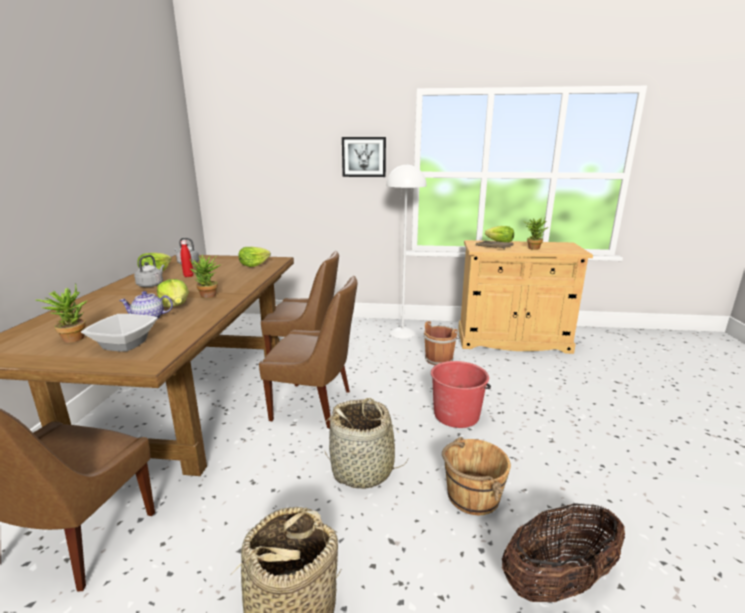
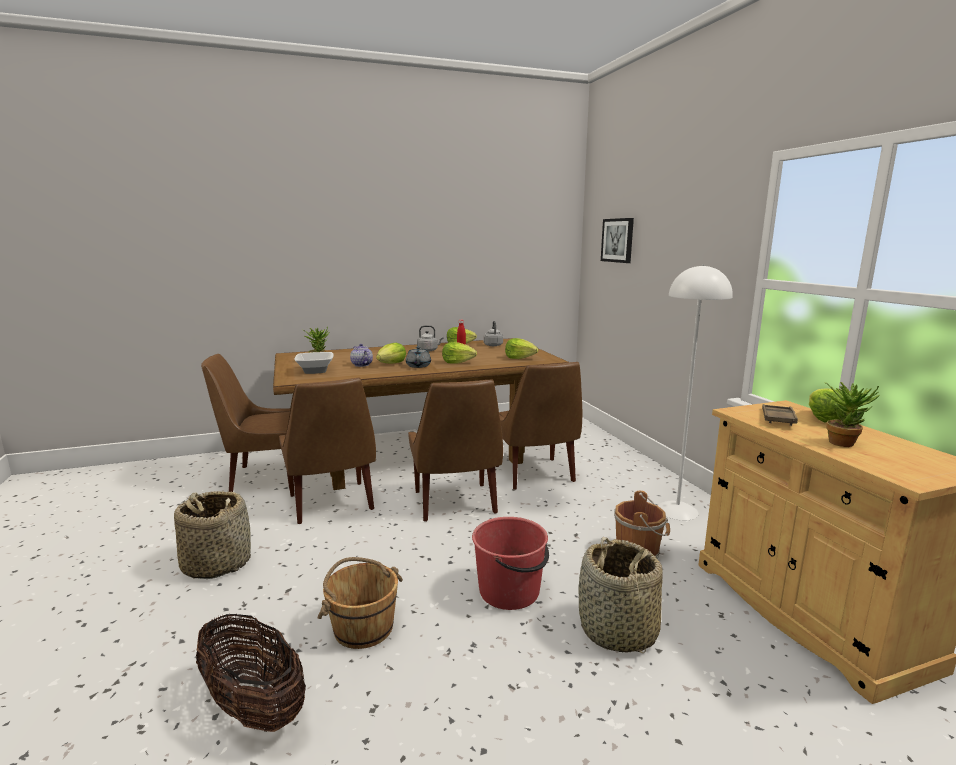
camera: 65 degrees right, 5 degrees down
potted plant [189,254,221,298] -> grey teapot [406,346,431,368]
basket [324,398,408,489] -> basket moved to [578,537,663,653]
picture [342,137,386,177] -> picture moved to [601,218,634,263]
none -> brown chair [279,378,376,524]
none -> lettuce [442,342,477,364]

